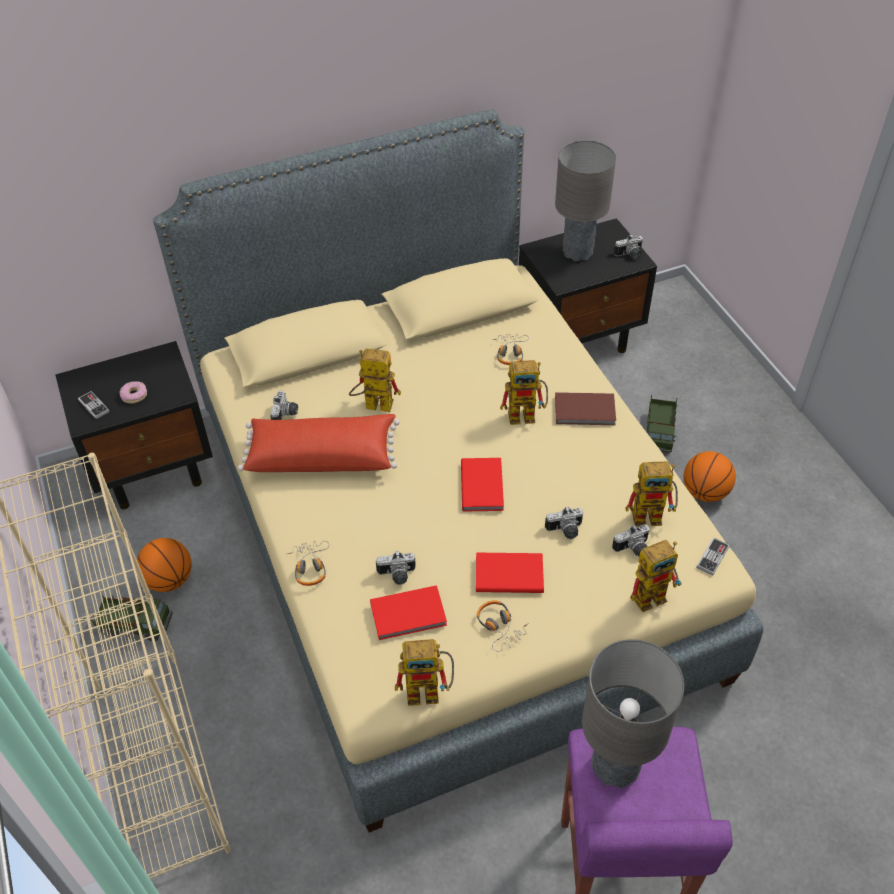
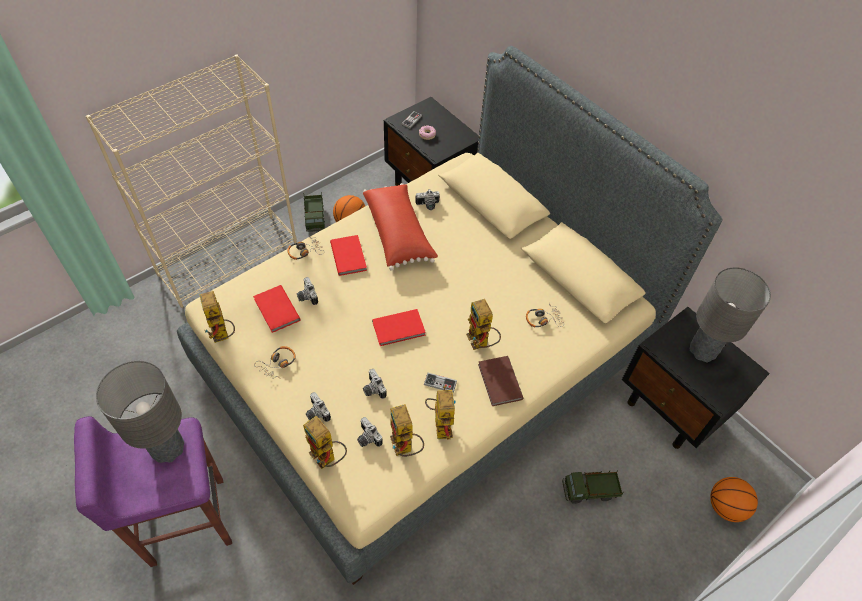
camera: 70 degrees right, 5 degrees up
toy robot [349,348,401,412] -> toy robot moved to [425,385,456,440]
red book [476,553,544,593] -> red book moved to [330,235,367,276]
camera [614,234,643,259] -> camera moved to [306,392,331,422]
basketball [684,451,736,502] -> basketball moved to [710,477,758,522]
game controller [696,537,730,576] -> game controller moved to [424,373,457,393]

